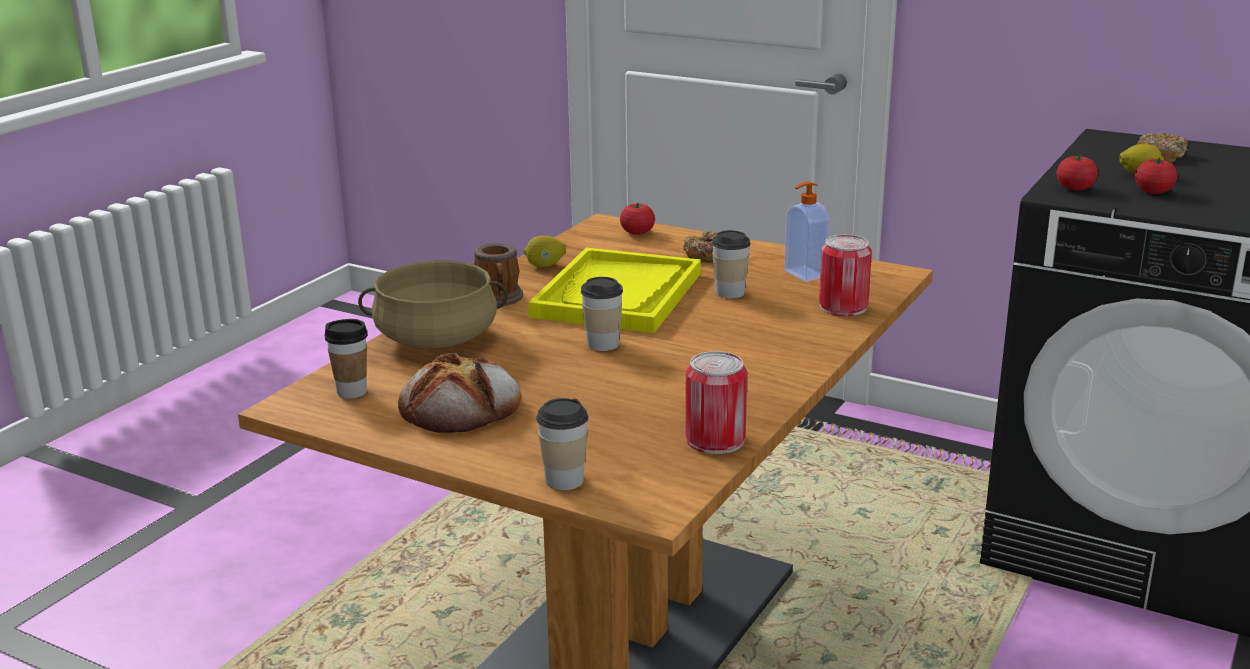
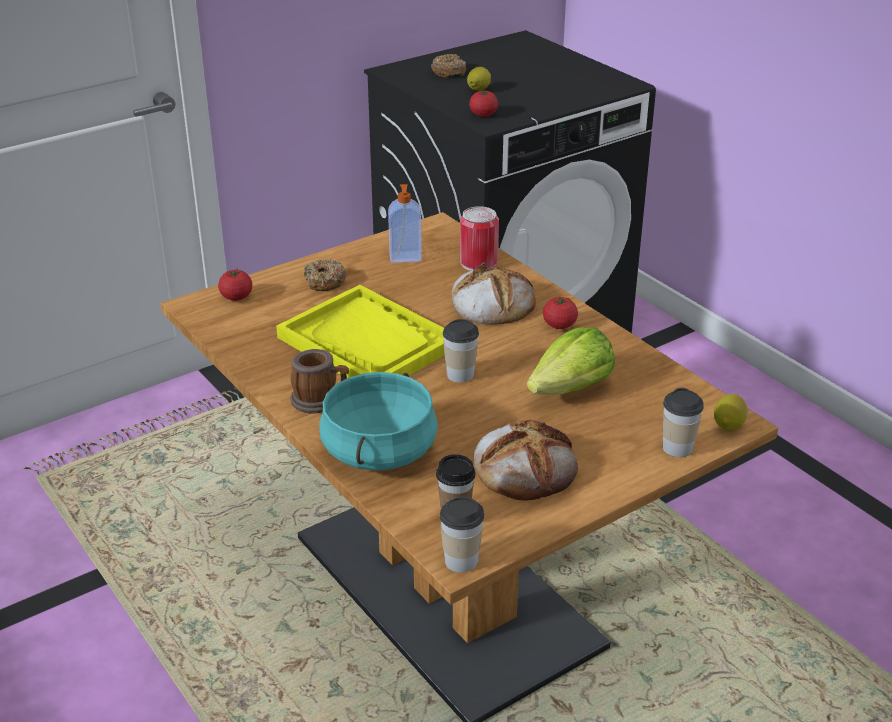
camera: 65 degrees left, 10 degrees up
beige cooking pot [358,260,508,348] -> turquoise cooking pot [319,372,438,471]
lemon [523,236,566,267] -> lemon moved to [714,394,748,431]
can [685,351,748,454] -> none
cup [712,230,751,298] -> cup moved to [440,497,484,573]
tomato [1135,157,1177,194] -> tomato moved to [543,296,578,329]
none -> bread [451,262,536,325]
none -> lettuce [527,327,615,395]

